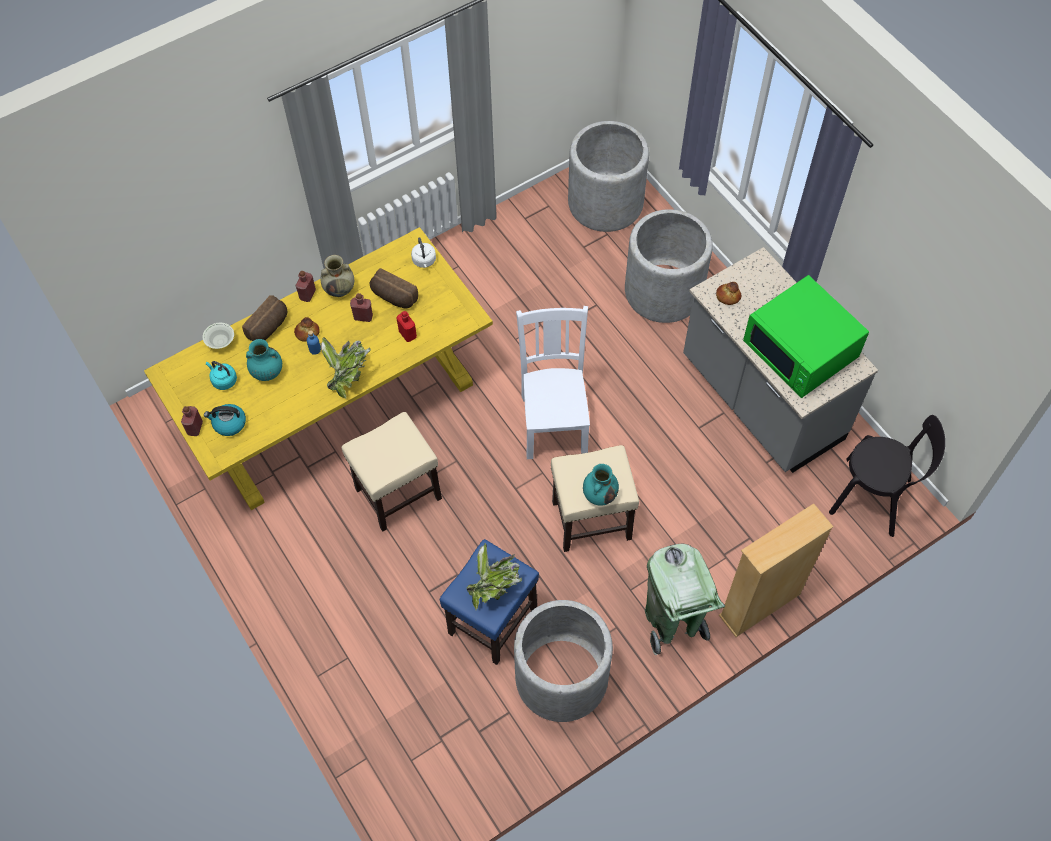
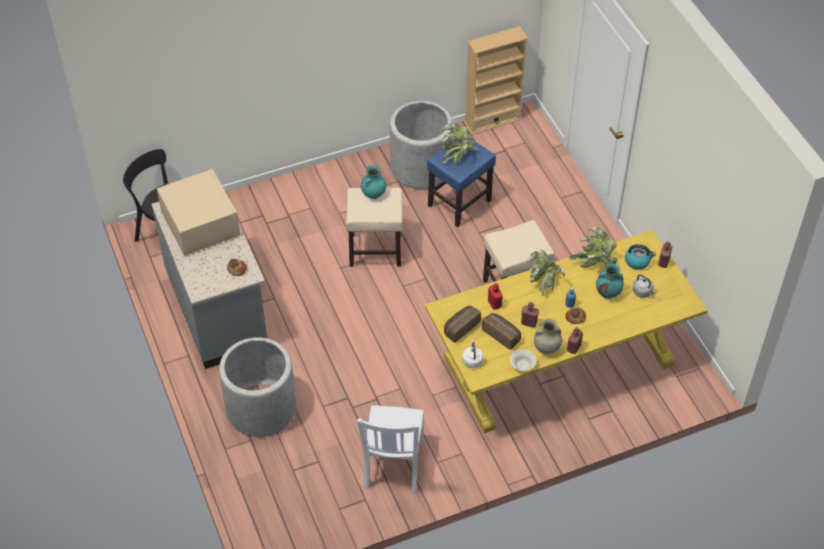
camera: 170 degrees left, 10 degrees down
white bowl [203,323,234,349] -> white bowl moved to [510,350,536,371]
turquoise kettle [206,361,237,390] -> grey kettle [632,274,656,298]
bread [242,295,287,341] -> bread moved to [444,306,481,343]
white chair [516,306,590,459] -> white chair moved to [357,405,423,494]
grey planter [568,121,649,232] -> none
green trash can [645,544,725,655] -> none
beige bookcase [719,503,834,637] -> beige bookcase moved to [464,26,528,135]
green microwave [743,275,869,398] -> beige microwave [157,169,240,256]
none -> potted plant [569,227,619,268]

